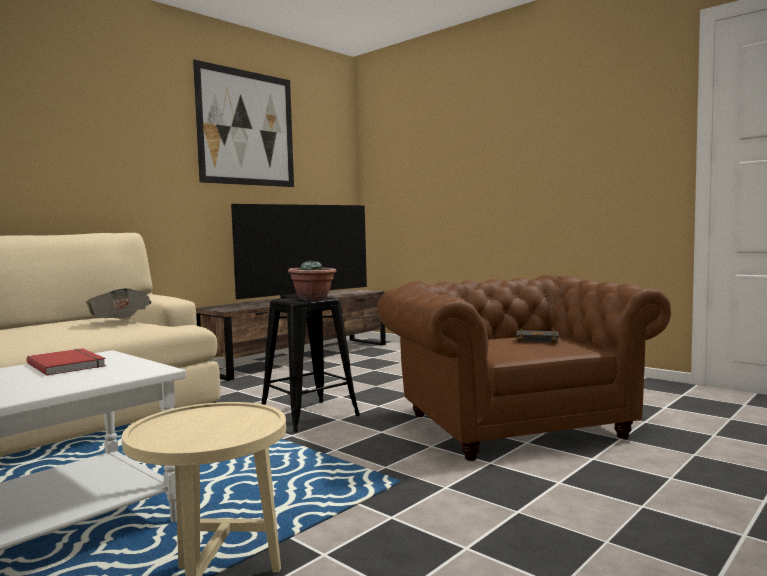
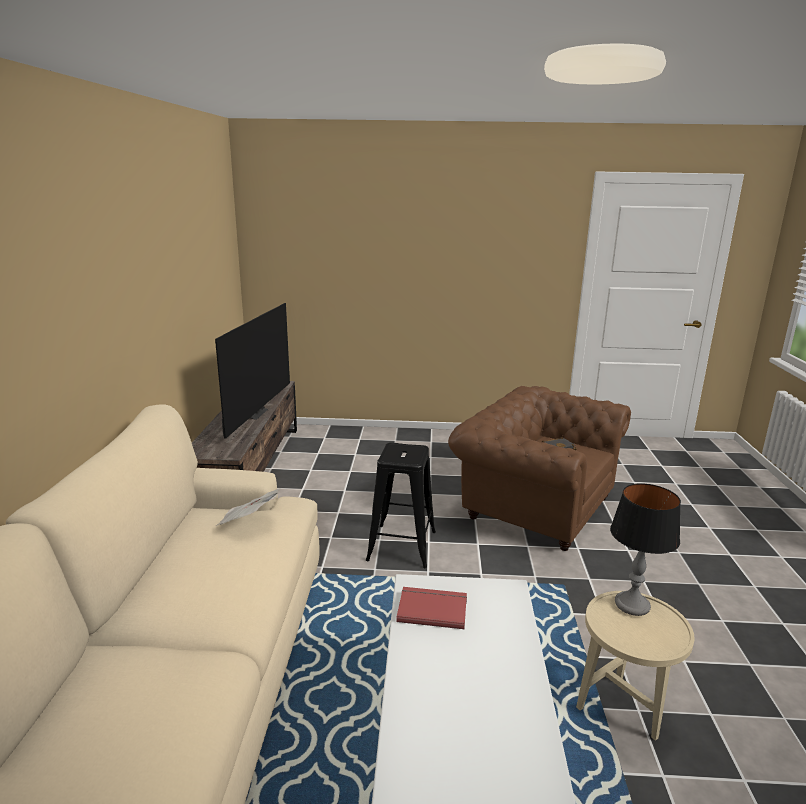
camera: 40 degrees left, 15 degrees up
picture [193,60,294,187] -> none
potted plant [288,260,337,300] -> none
none -> table lamp [610,483,681,616]

